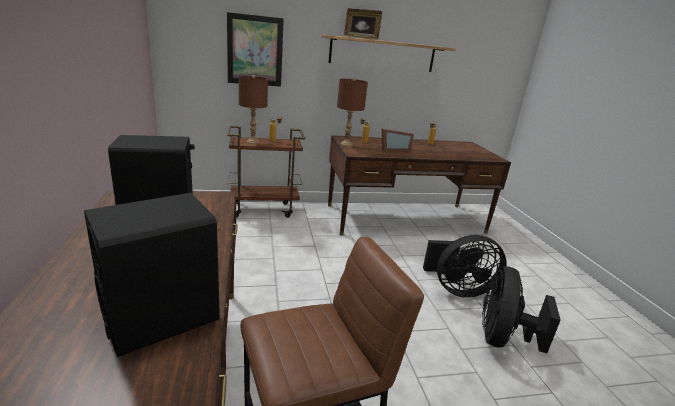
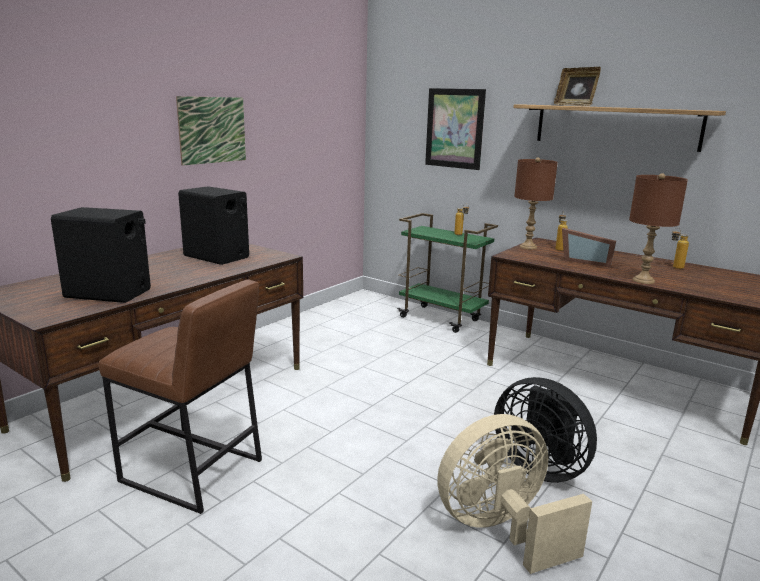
camera: 50 degrees right, 5 degrees down
brown cart [227,126,305,218] -> green cart [397,213,498,333]
brown table lamp [239,75,268,144] -> brown table lamp moved to [629,173,688,284]
black fan [482,266,561,353] -> beige fan [437,414,592,574]
none -> picture [176,96,246,166]

